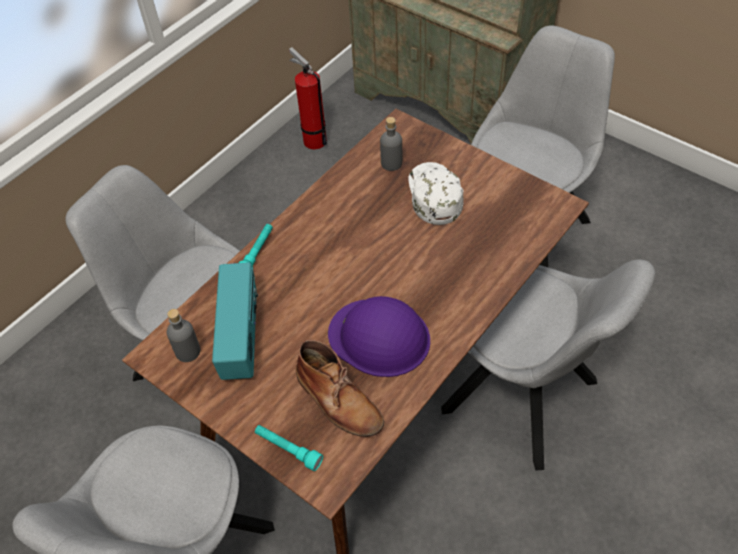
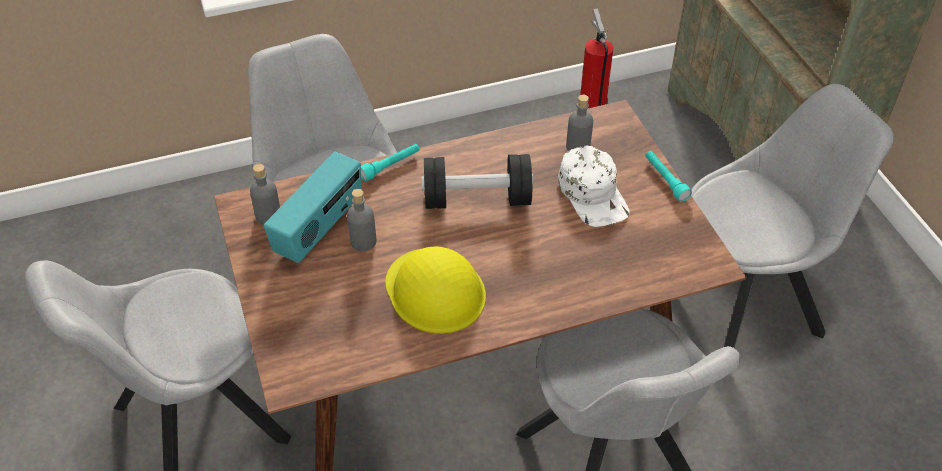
camera: 30 degrees right, 5 degrees down
turquoise flashlight [255,425,323,471] -> turquoise flashlight moved to [645,151,692,202]
brown boot [296,339,384,437] -> none
purple hard hat [328,296,430,377] -> yellow hard hat [386,247,486,334]
white cap [408,162,464,225] -> white cap turned 135 degrees clockwise [558,145,629,227]
none -> grey bottle [347,189,376,251]
none -> black dumbbell [422,154,533,209]

